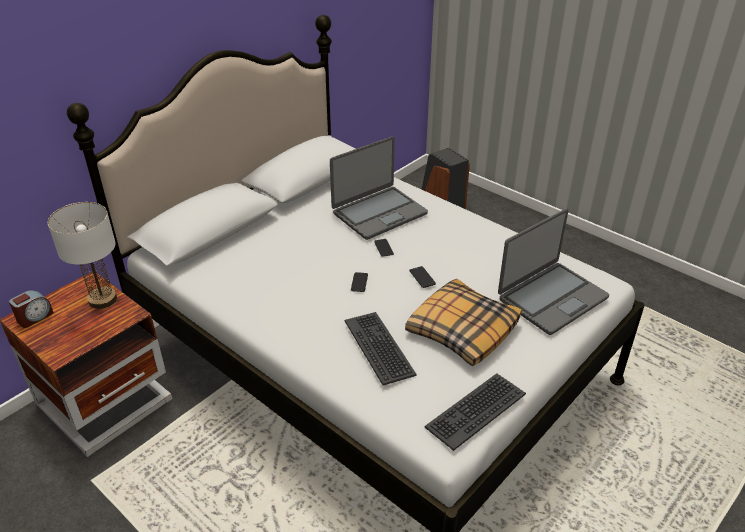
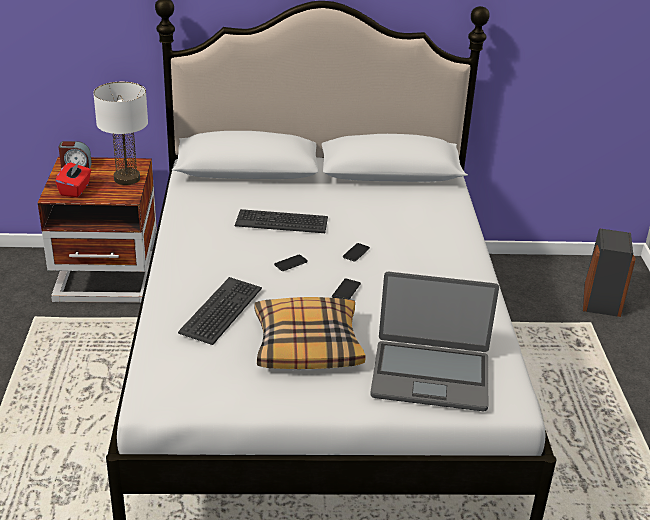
camera: 45 degrees right, 5 degrees down
laptop [330,136,428,240] -> none
keyboard [425,373,526,451] -> keyboard moved to [235,209,328,233]
none -> red tissue box [55,162,91,197]

